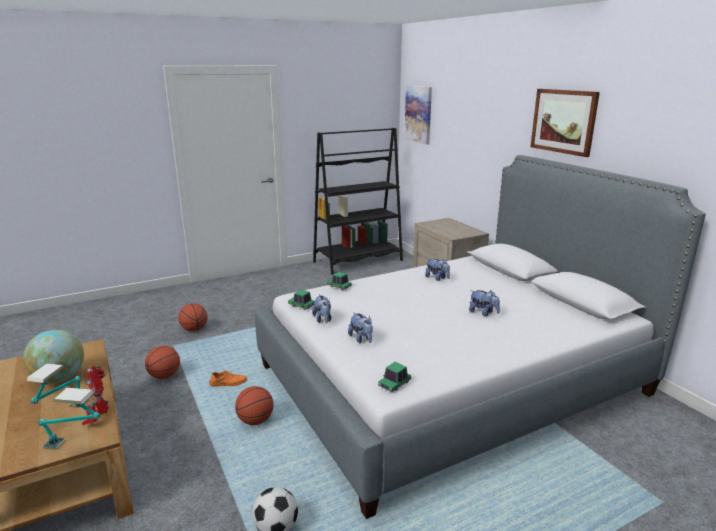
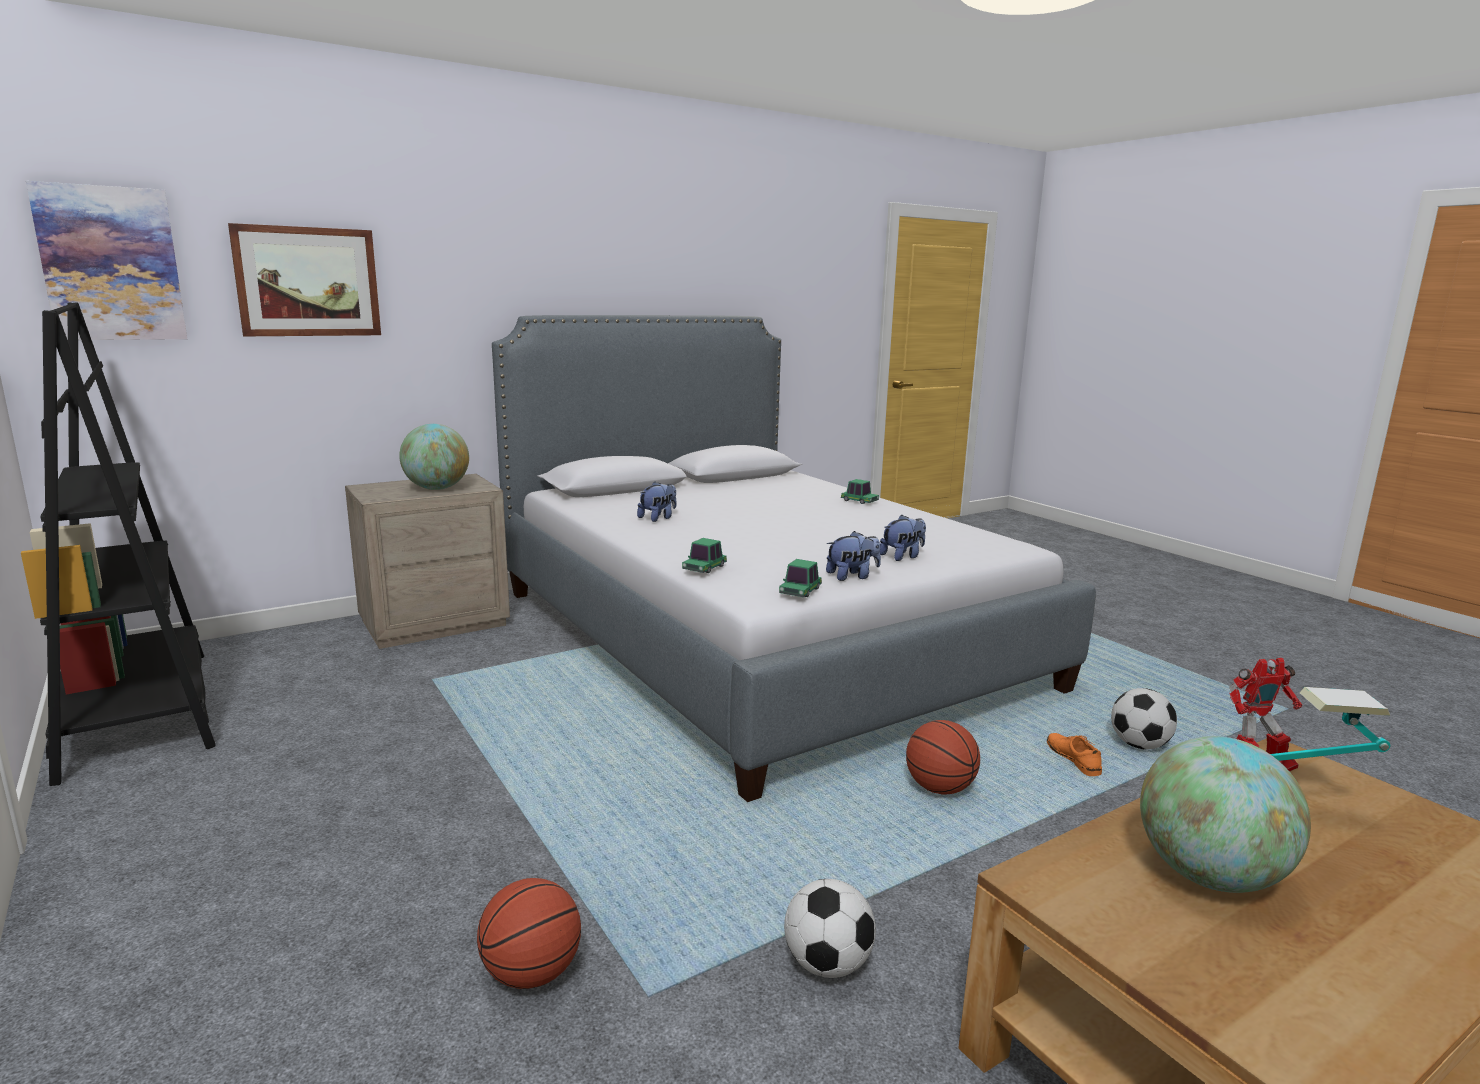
camera: 95 degrees left, 5 degrees down
table lamp [38,388,101,450] -> none
basketball [145,346,180,379] -> football [784,879,876,978]
orange shoe [209,370,247,387] -> orange shoe moved to [1047,733,1102,776]
toy car [378,362,411,392] -> toy car moved to [841,479,879,504]
plush toy [469,290,500,316] -> none
picture [530,89,600,157] -> picture moved to [228,223,381,336]
none -> globe [399,424,469,490]

